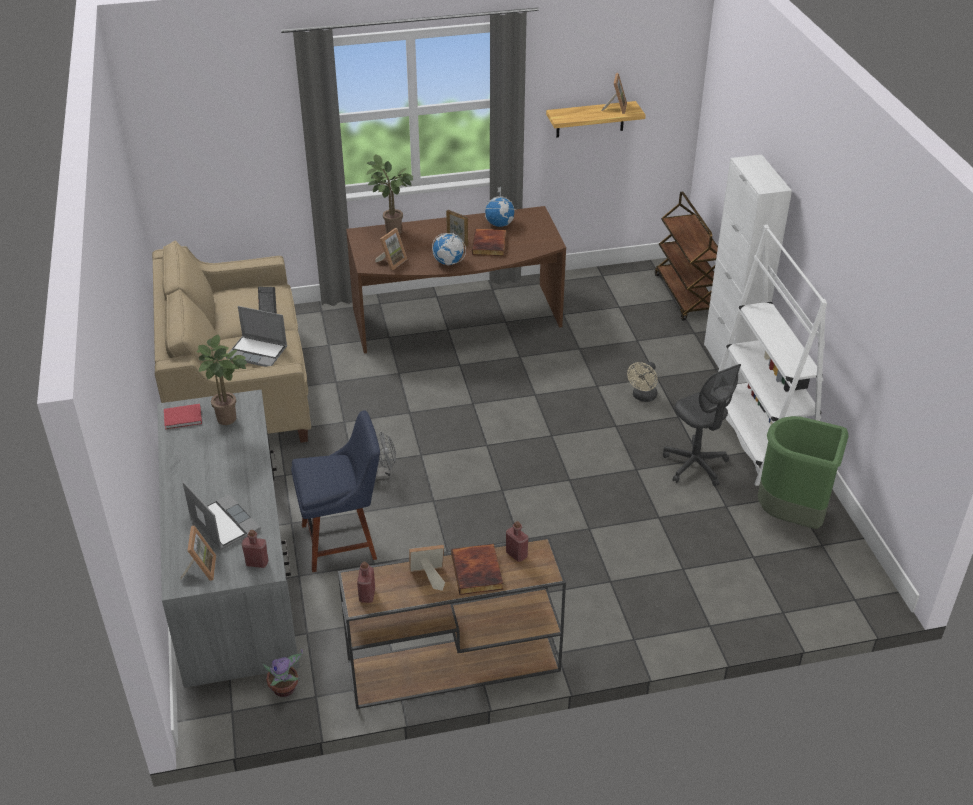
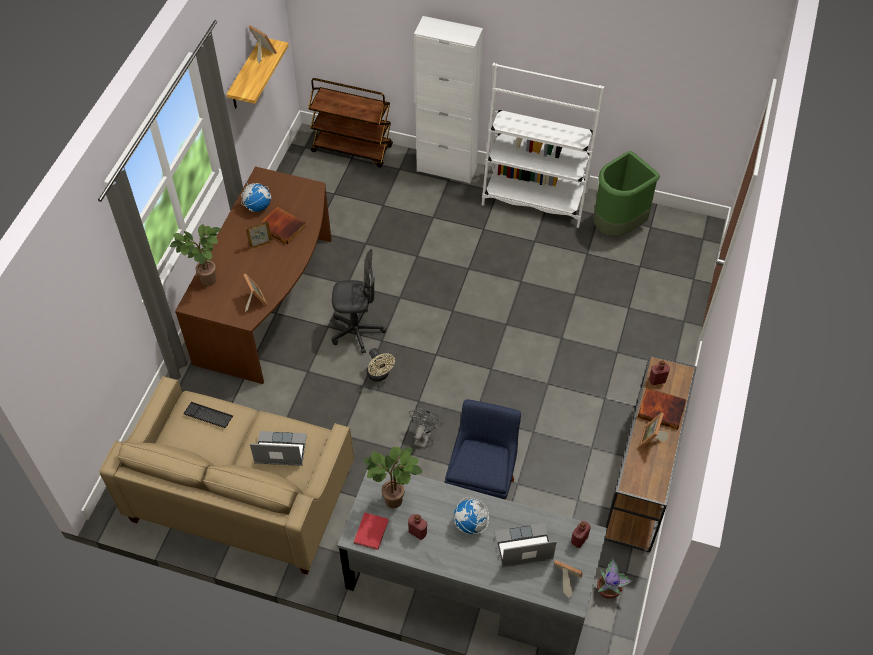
camera: 60 degrees left, 15 degrees up
laptop [226,306,287,367] -> laptop turned 135 degrees counterclockwise [250,431,307,466]
red bottle [357,562,375,603] -> red bottle moved to [408,514,427,540]
globe [432,232,466,266] -> globe moved to [454,497,489,534]
beige fan [627,362,658,402] -> beige fan moved to [367,348,395,381]
grey office chair [663,364,741,486] -> grey office chair moved to [331,249,386,354]

